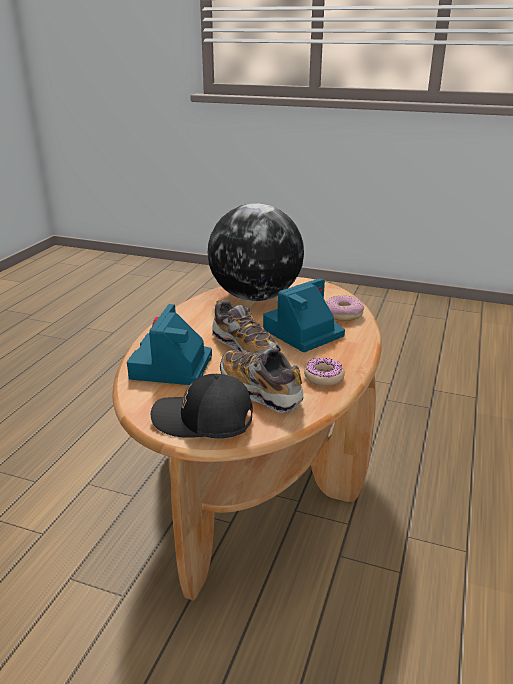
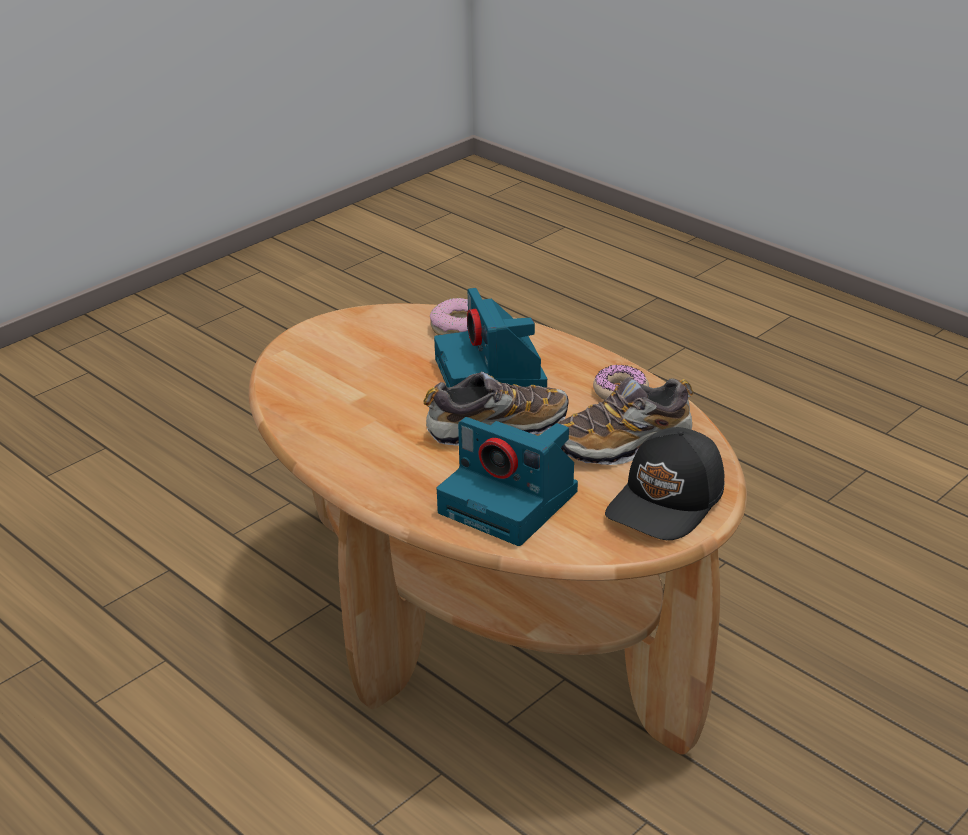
camera: 65 degrees left, 5 degrees up
globe [208,203,304,301] -> none

